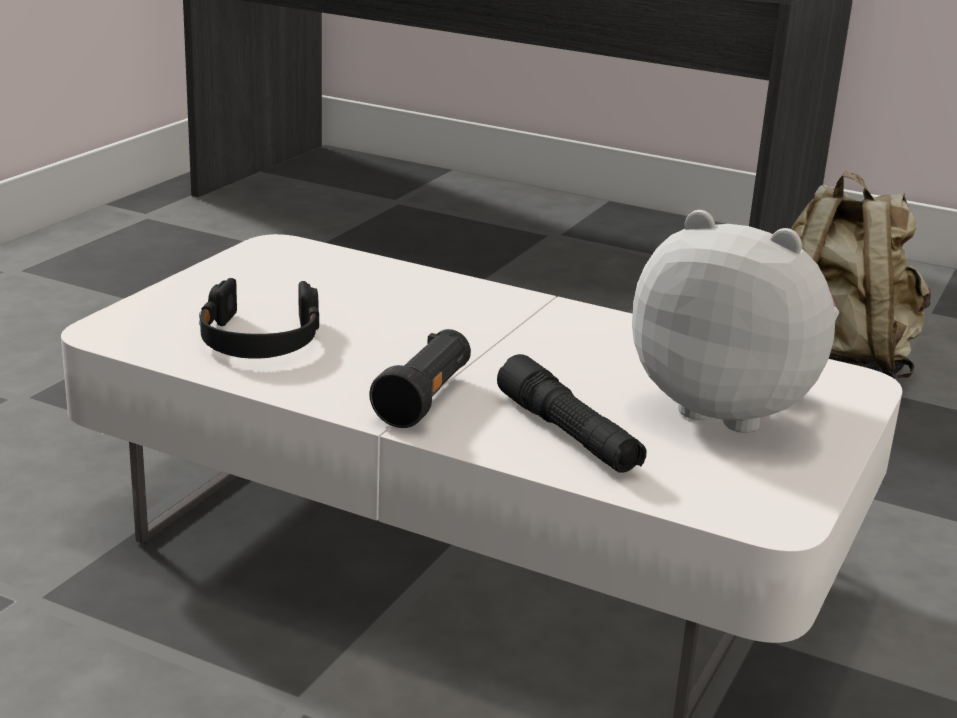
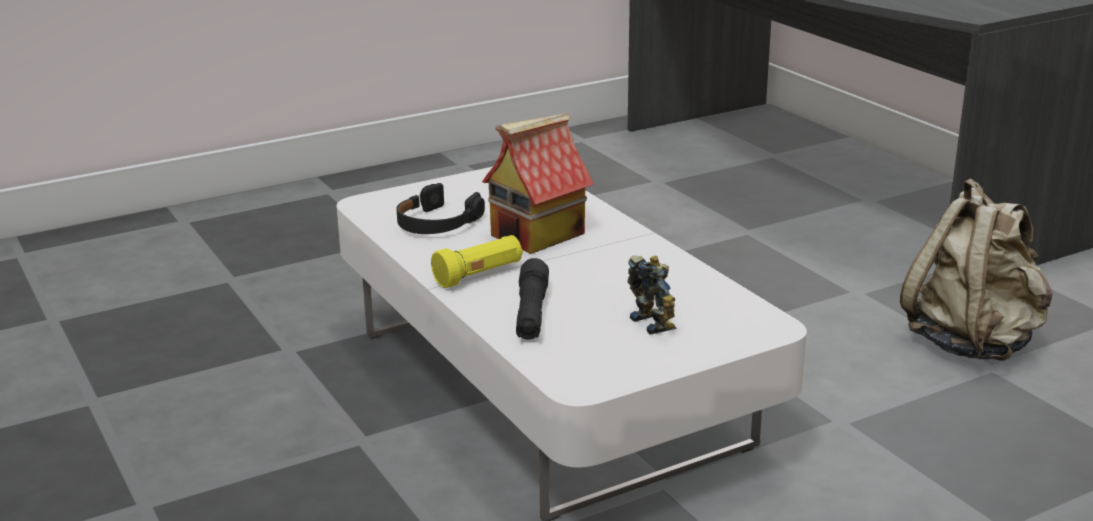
camera: 35 degrees right, 0 degrees up
black flashlight [369,329,471,428] -> yellow flashlight [431,235,523,288]
plush toy [632,210,839,433] -> toy robot [627,255,677,335]
none -> toy house [482,113,594,254]

